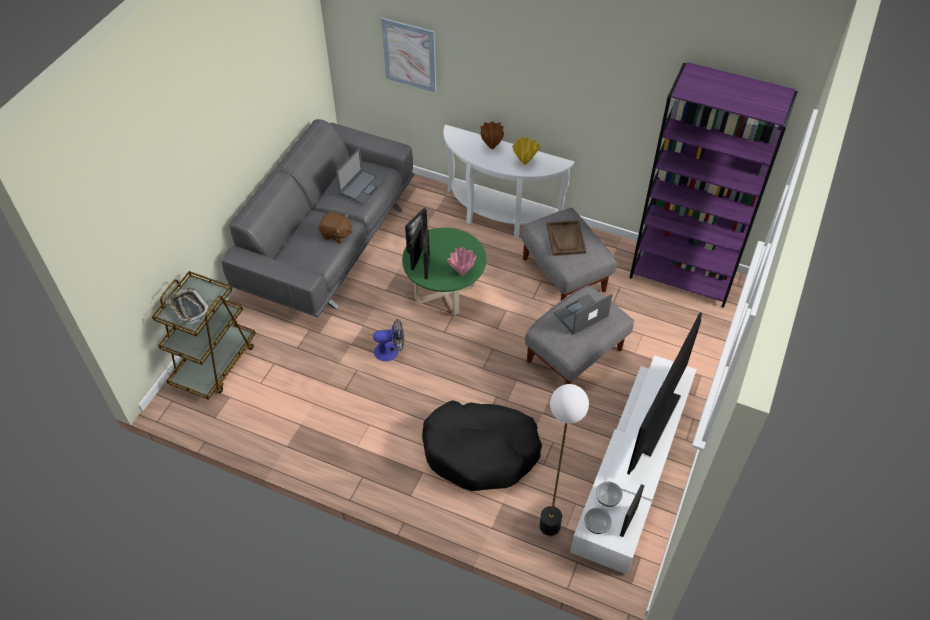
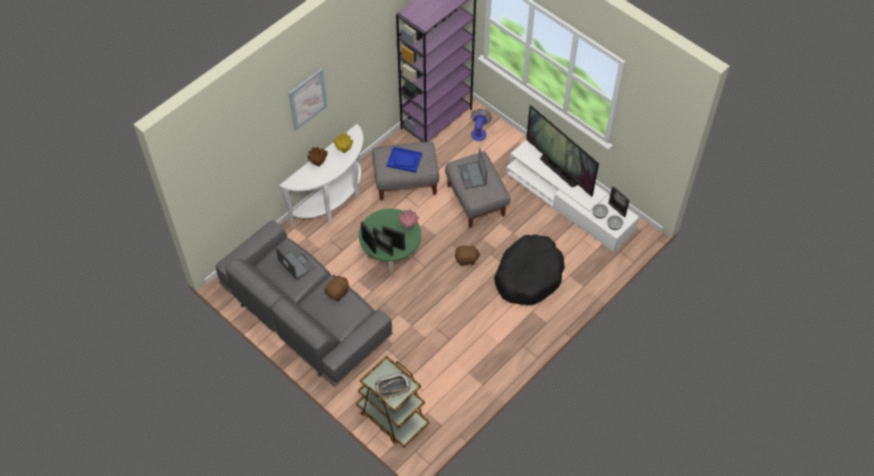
camera: 70 degrees left, 5 degrees up
fan [373,319,404,361] -> fan moved to [471,109,492,141]
picture [381,18,436,92] -> picture moved to [288,68,327,131]
floor lamp [539,384,589,536] -> none
brown tray [547,220,586,256] -> blue tray [387,147,422,173]
none -> brown plush toy [455,243,480,266]

